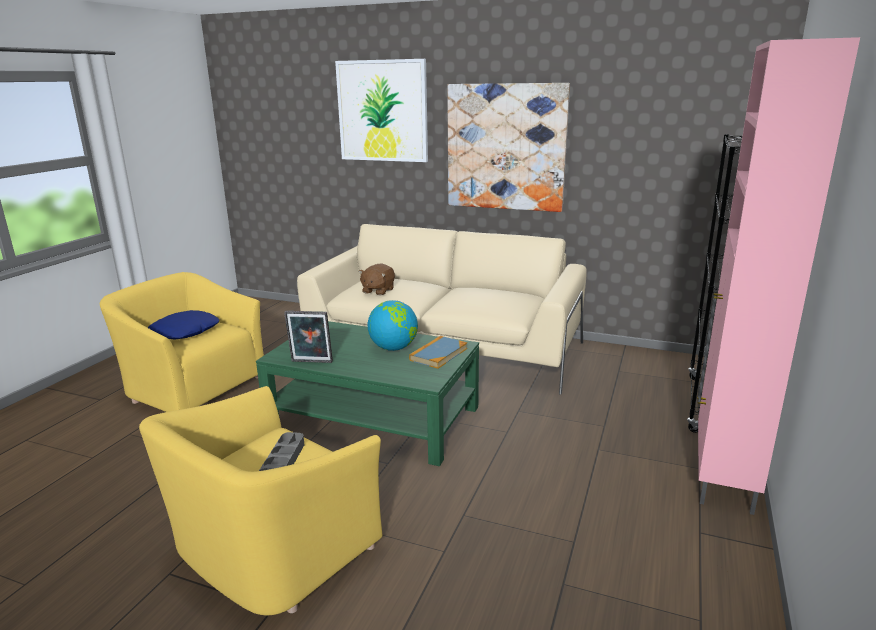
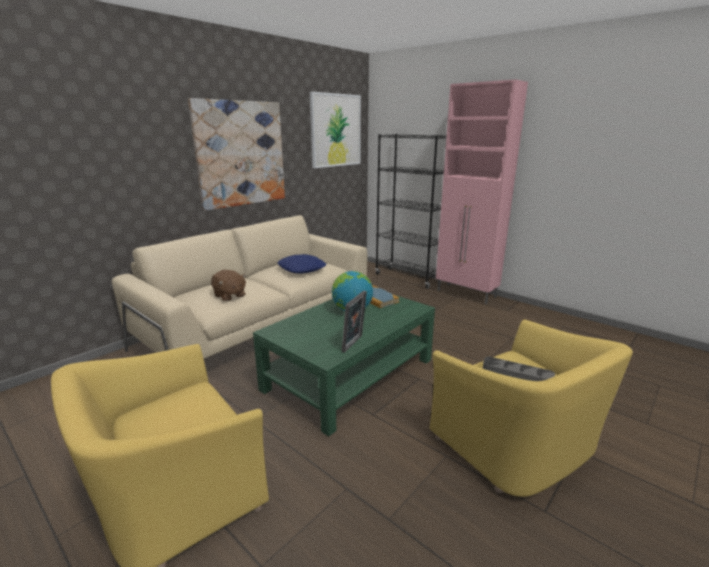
camera: 70 degrees left, 0 degrees up
blue pillow [148,310,219,340] -> blue pillow moved to [277,254,326,274]
picture [335,59,428,162] -> picture moved to [310,92,361,168]

